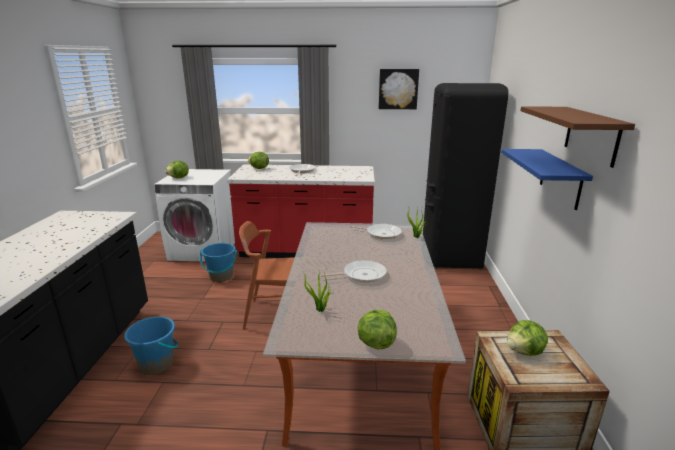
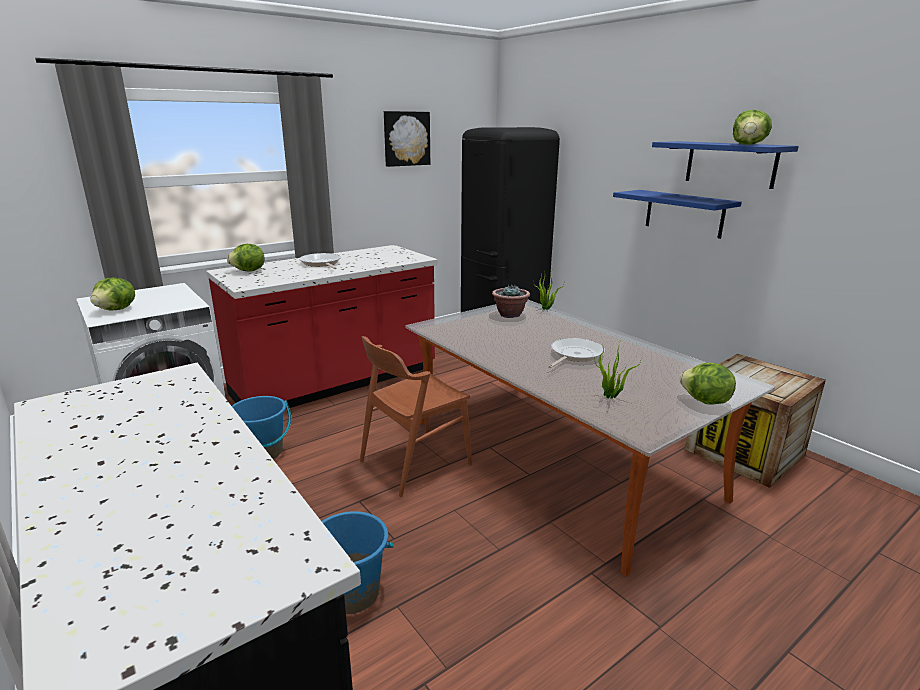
camera: 40 degrees left, 0 degrees up
frying pan [349,224,402,240] -> potted plant [492,284,530,318]
lettuce [507,320,548,356] -> lettuce moved to [733,110,772,145]
brown shelf [520,106,635,168] -> blue shelf [652,141,799,189]

